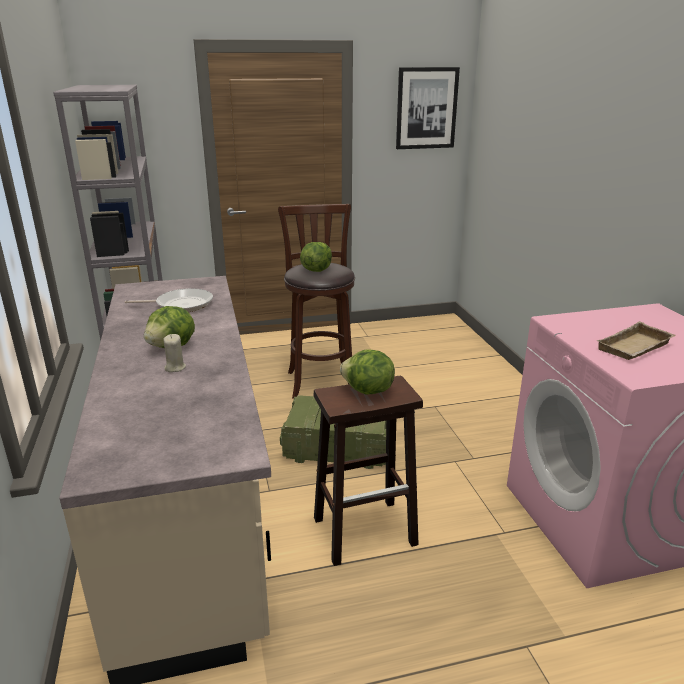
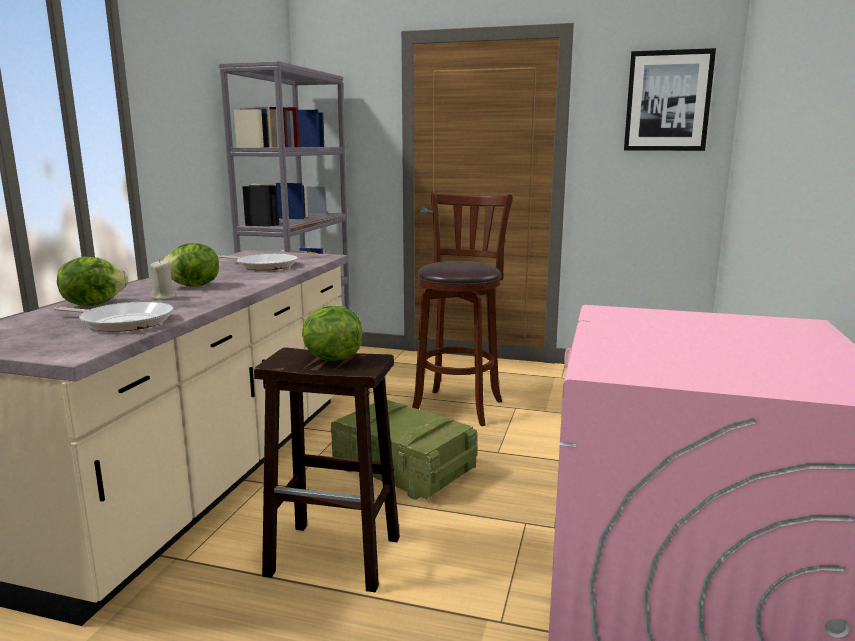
camera: 30 degrees right, 10 degrees down
lettuce [300,242,332,272] -> lettuce moved to [57,257,128,306]
beige tray [597,321,676,360] -> none
none -> frying pan [53,301,173,332]

